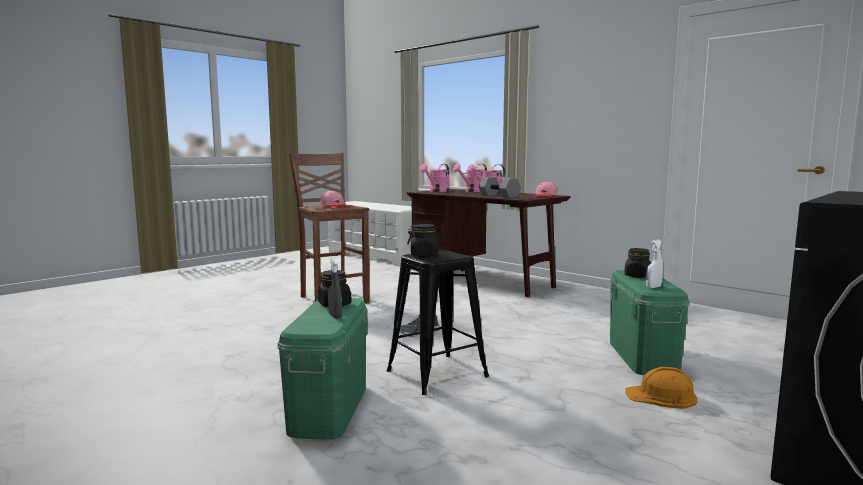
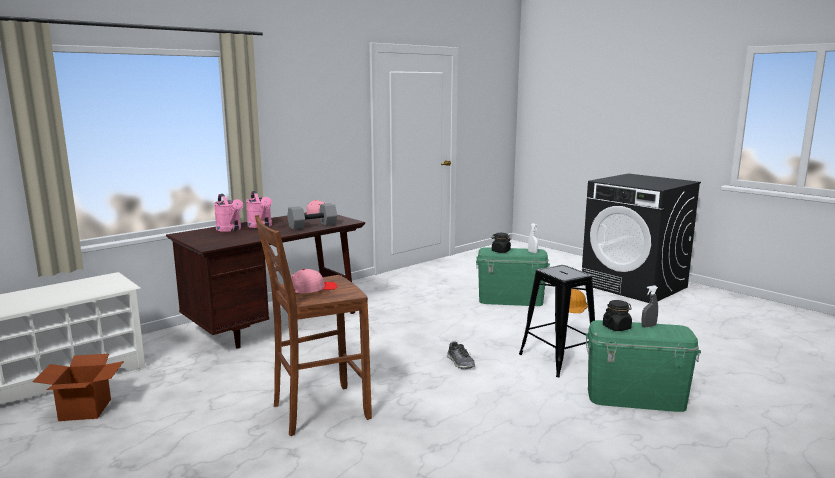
camera: 85 degrees left, 5 degrees up
black jar [407,224,442,257] -> none
pink watering can [420,164,450,192] -> none
none -> cardboard box [32,354,124,421]

